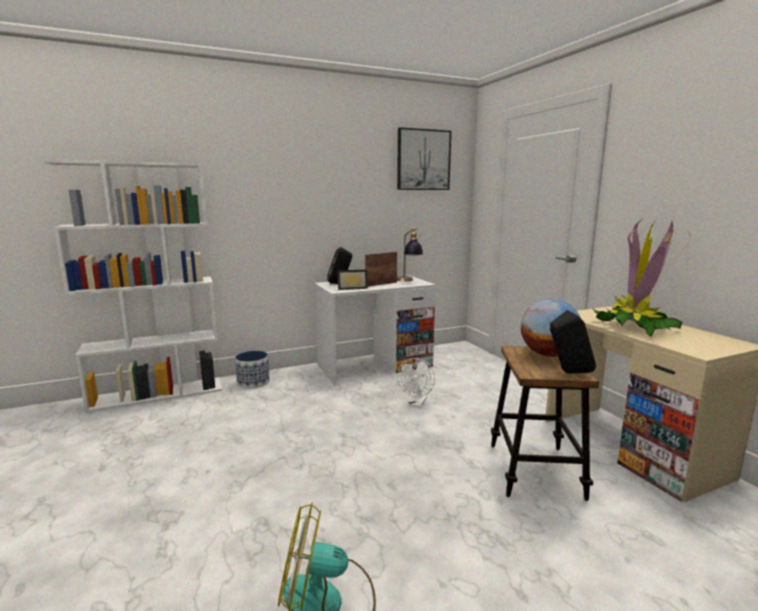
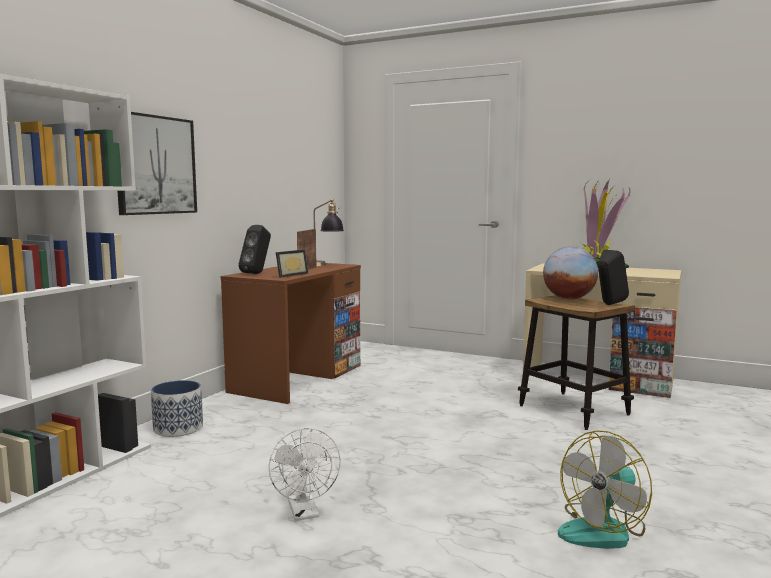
camera: 40 degrees left, 5 degrees down
white desk [315,276,436,385] -> brown desk [221,263,361,404]
picture [397,127,451,190] -> picture moved to [118,112,197,215]
white fan [397,358,435,408] -> white fan moved to [269,428,341,521]

